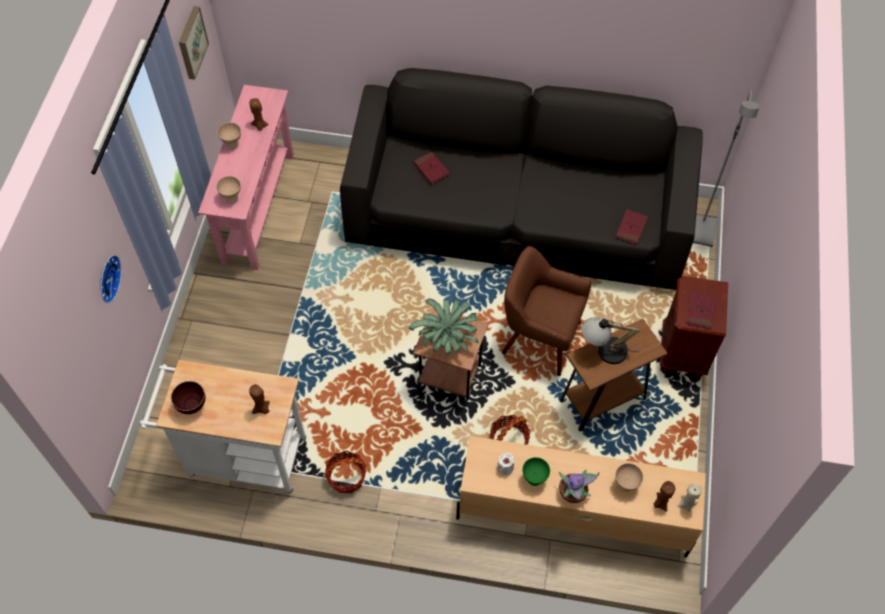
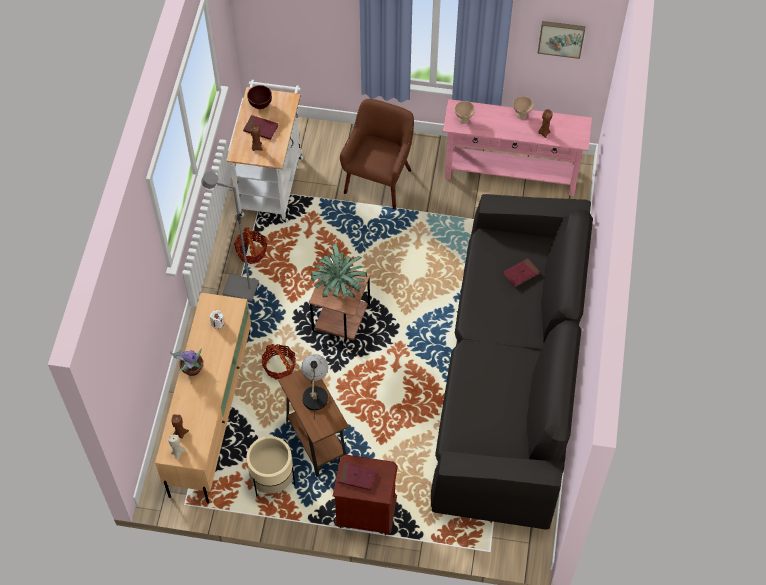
camera: 90 degrees right, 0 degrees up
wall clock [100,255,122,303] -> none
brown armchair [502,246,591,376] -> brown armchair moved to [340,99,414,209]
green bowl [522,457,550,486] -> none
beige bowl [615,463,643,492] -> none
red book [616,209,648,245] -> red book moved to [243,115,279,140]
grey floor lamp [693,90,759,247] -> grey floor lamp moved to [201,171,259,301]
none -> beige planter [247,436,295,496]

